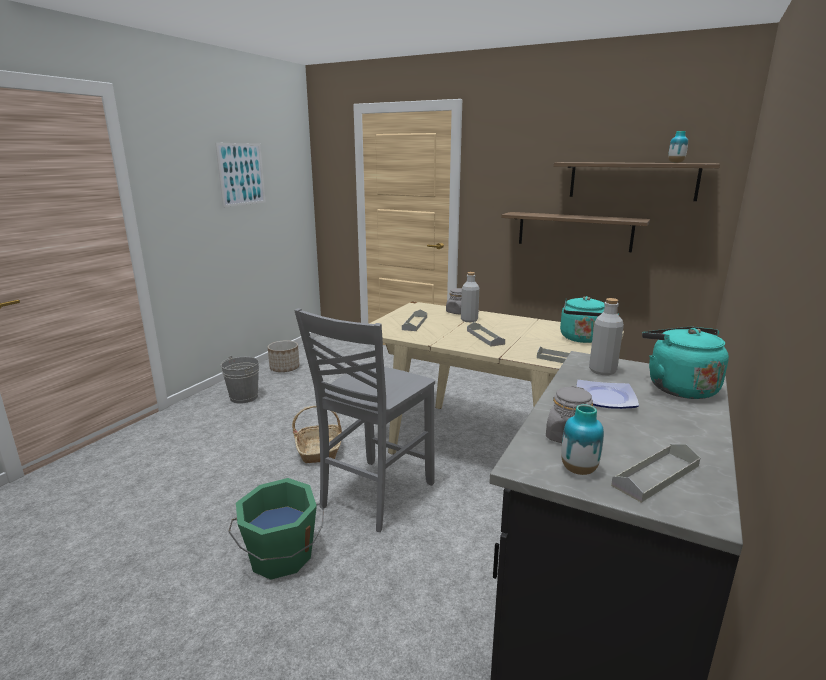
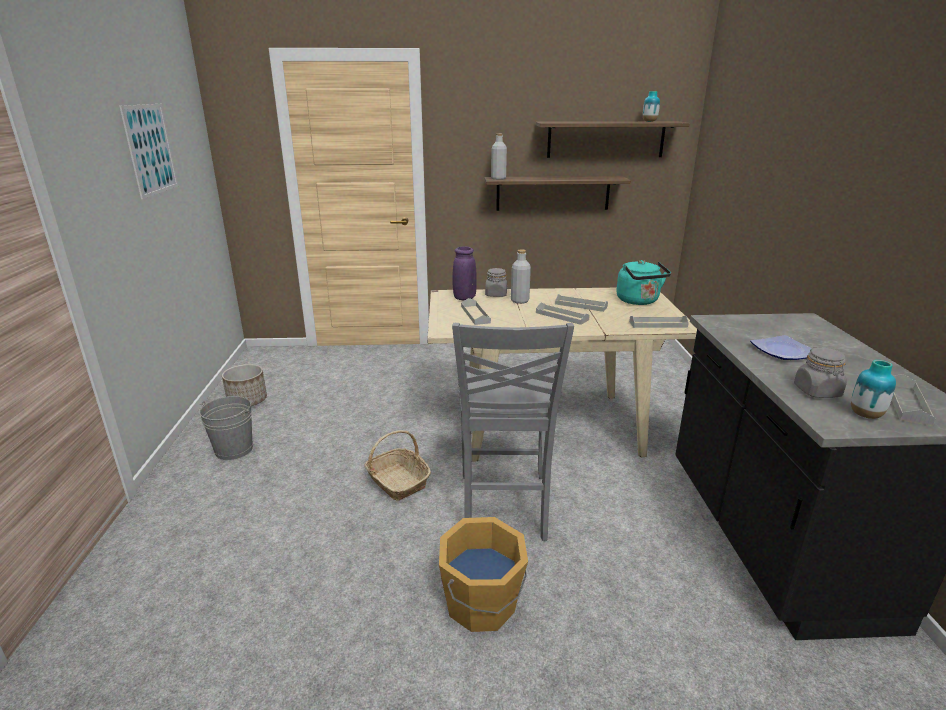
camera: 30 degrees left, 5 degrees up
green bucket [228,478,324,580] -> orange bucket [439,517,528,632]
grey bottle [589,298,624,375] -> grey bottle moved to [491,133,507,180]
turquoise kettle [642,327,729,399] -> none
none -> purple vase [452,246,477,300]
none -> grey tray [555,294,608,312]

